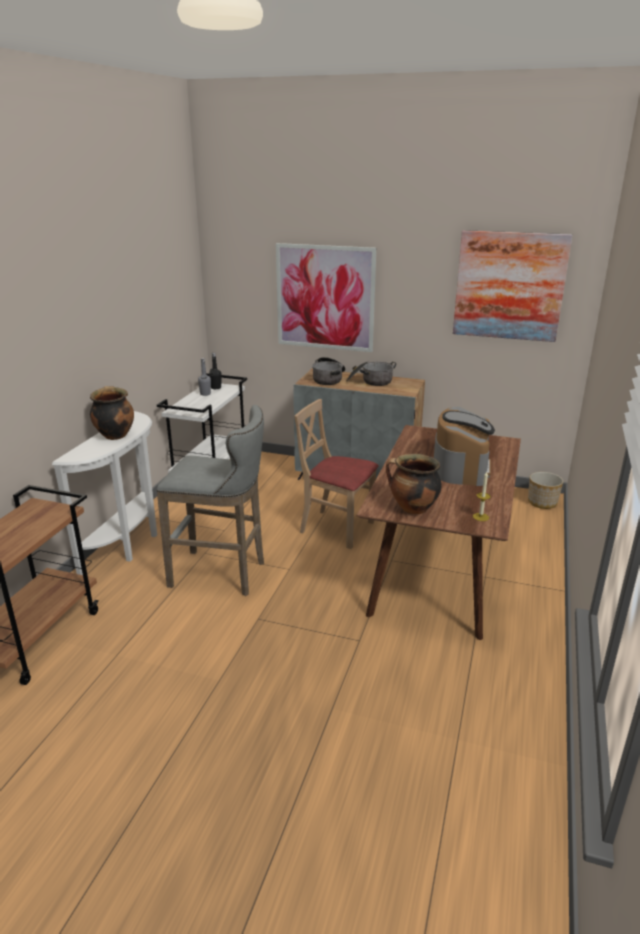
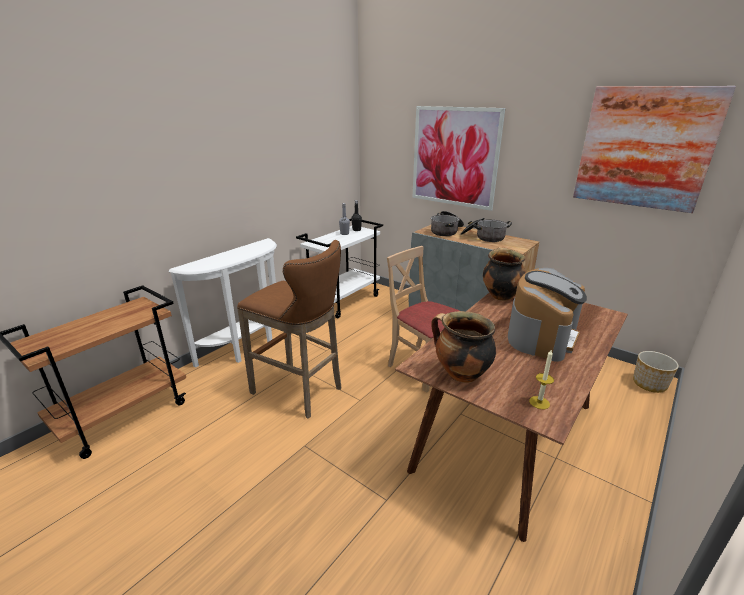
camera: 20 degrees right, 0 degrees up
cooking pot [90,386,134,440] -> cooking pot moved to [483,247,526,301]
grey stool [157,405,264,596] -> brown stool [237,240,341,419]

